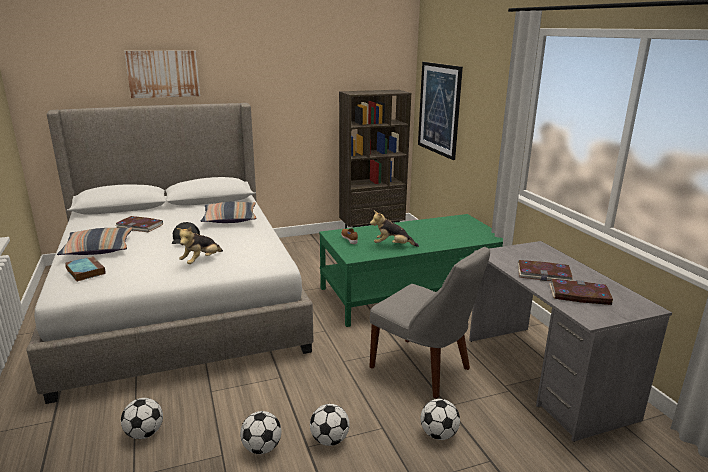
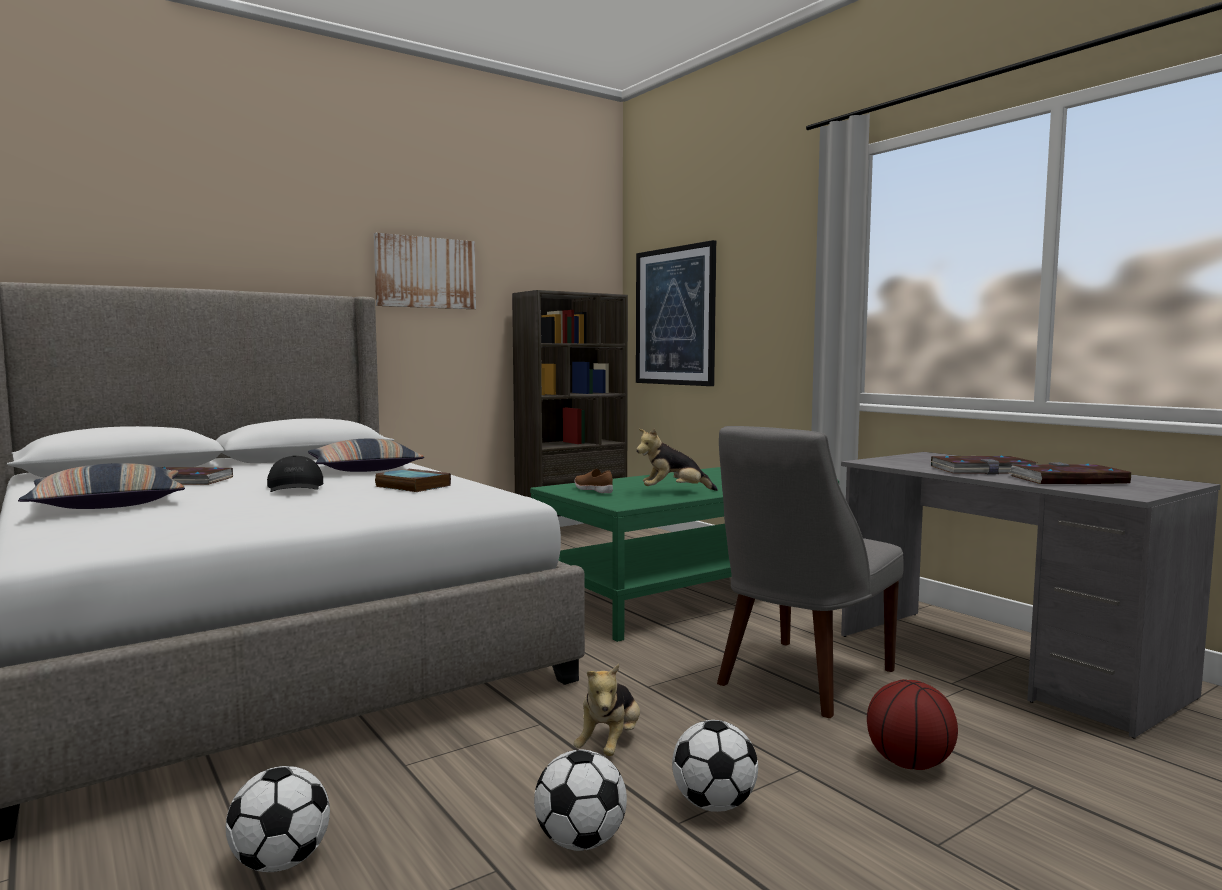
camera: 15 degrees left, 15 degrees down
book [65,256,106,282] -> book moved to [375,469,451,492]
picture [124,50,200,98] -> picture moved to [374,233,476,309]
plush toy [177,227,223,264] -> plush toy moved to [574,664,640,756]
grey chair [369,247,490,399] -> grey chair turned 105 degrees clockwise [717,426,904,718]
football [421,399,460,440] -> basketball [867,679,958,770]

